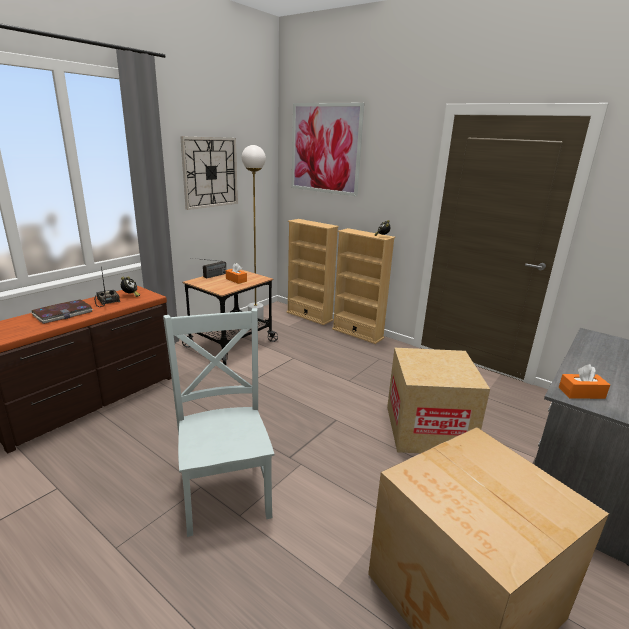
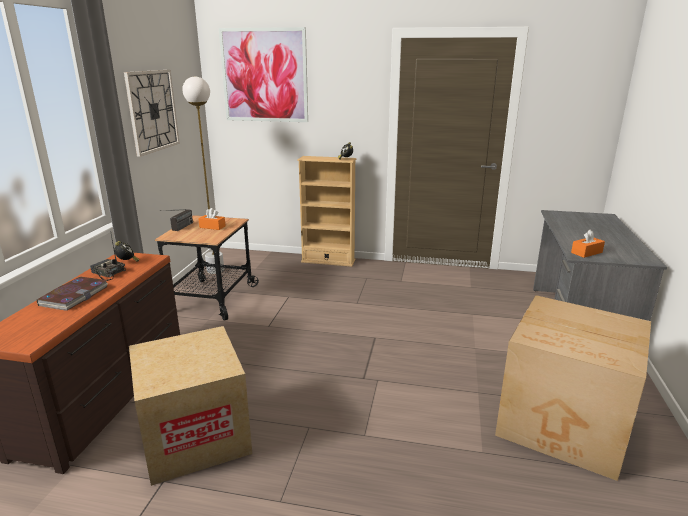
camera: 25 degrees left, 0 degrees up
grey chair [163,308,274,537] -> none
beige bookcase [286,219,339,325] -> none
cardboard box [387,348,490,453] -> cardboard box moved to [129,326,252,486]

